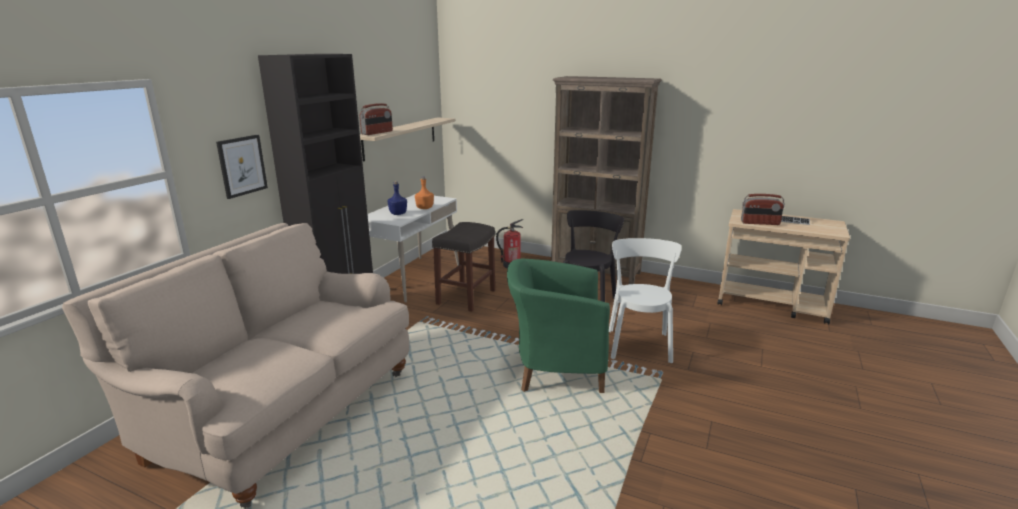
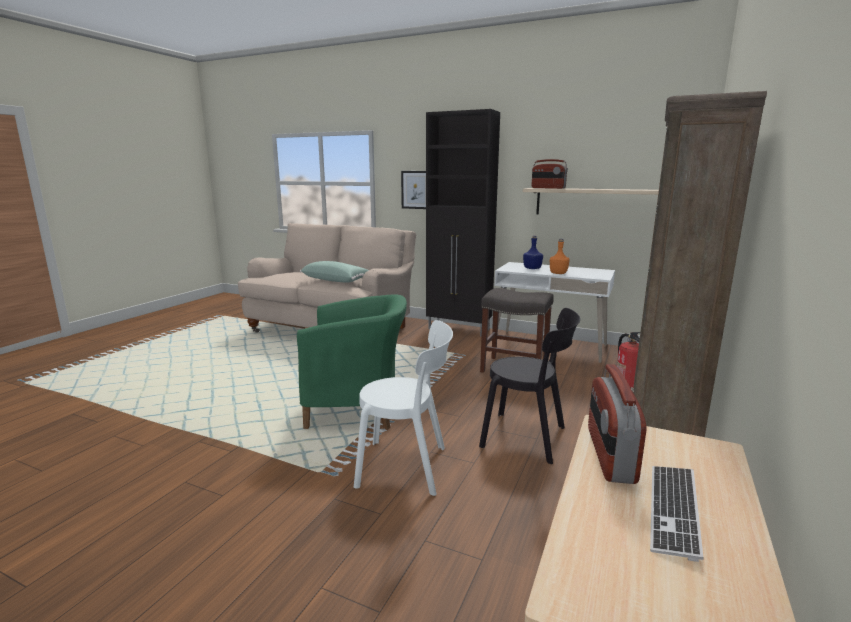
camera: 90 degrees right, 5 degrees down
green armchair [507,259,610,393] -> green armchair turned 90 degrees clockwise [297,294,407,430]
none -> green pillow [300,261,369,282]

